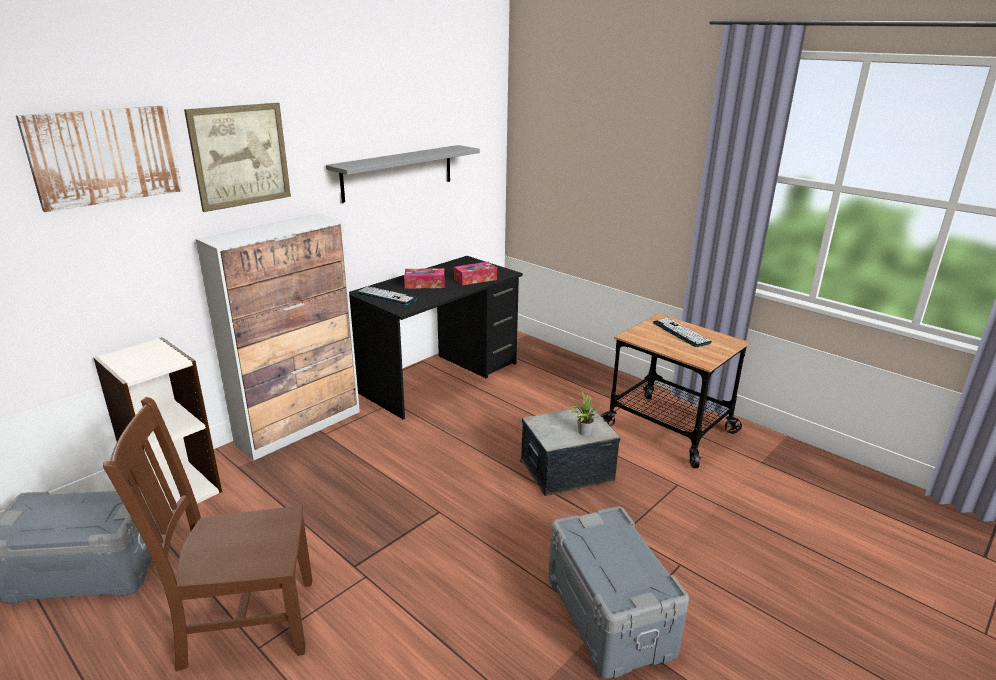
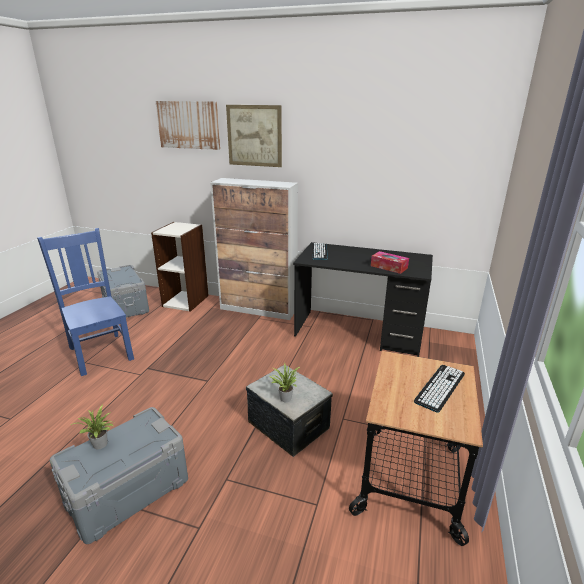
camera: 65 degrees right, 0 degrees up
brown chair [103,397,312,672] -> blue chair [37,228,134,376]
grey shelf [326,145,480,203] -> none
tissue box [404,268,445,289] -> none
none -> potted plant [71,404,114,450]

